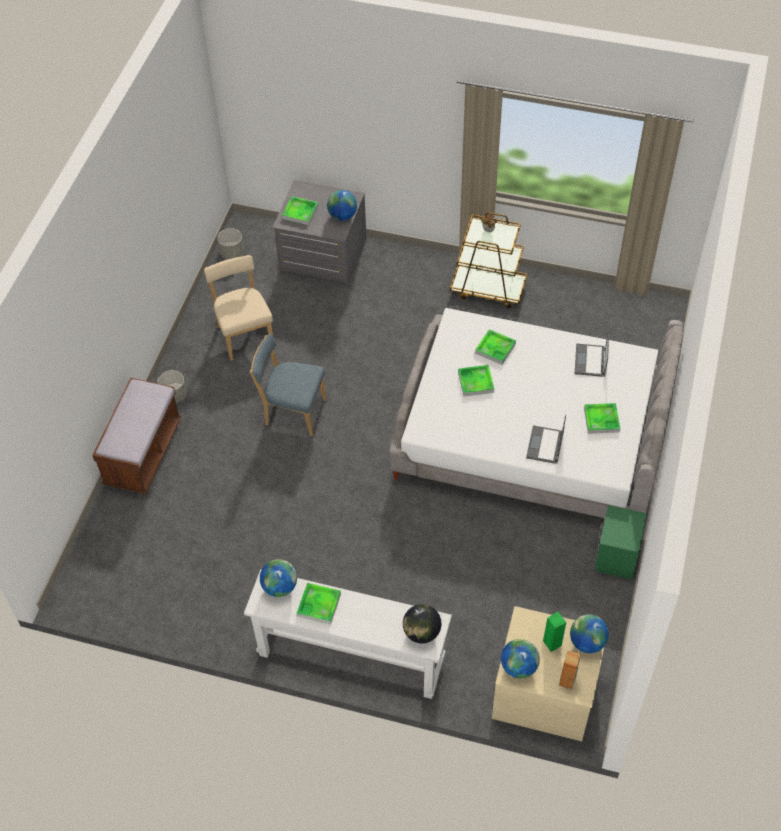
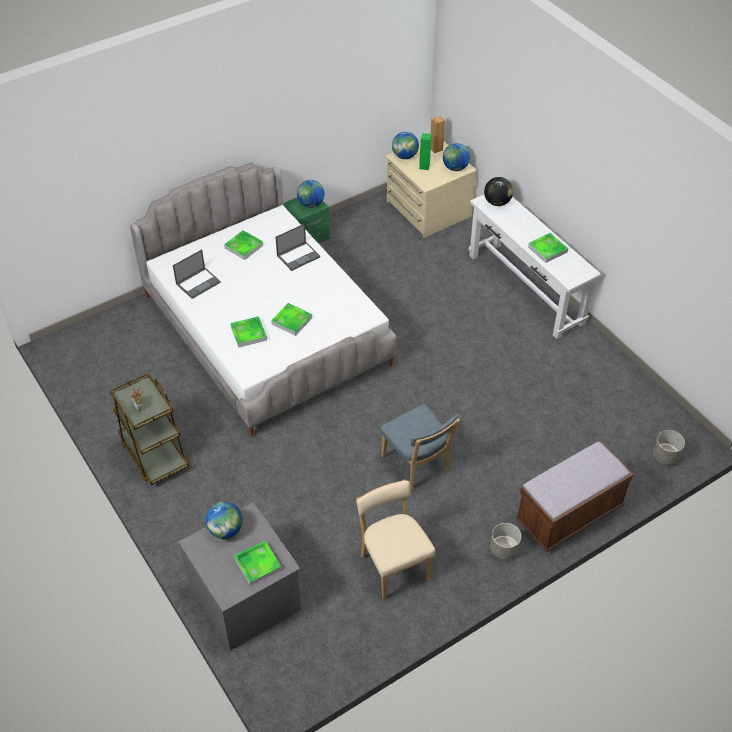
camera: 140 degrees left, 5 degrees down
beige chair [204,255,273,361] -> beige chair turned 135 degrees clockwise [356,480,435,600]
grey planter [217,228,244,259] -> grey planter moved to [653,430,685,465]
globe [260,559,297,597] -> globe moved to [297,180,325,208]

